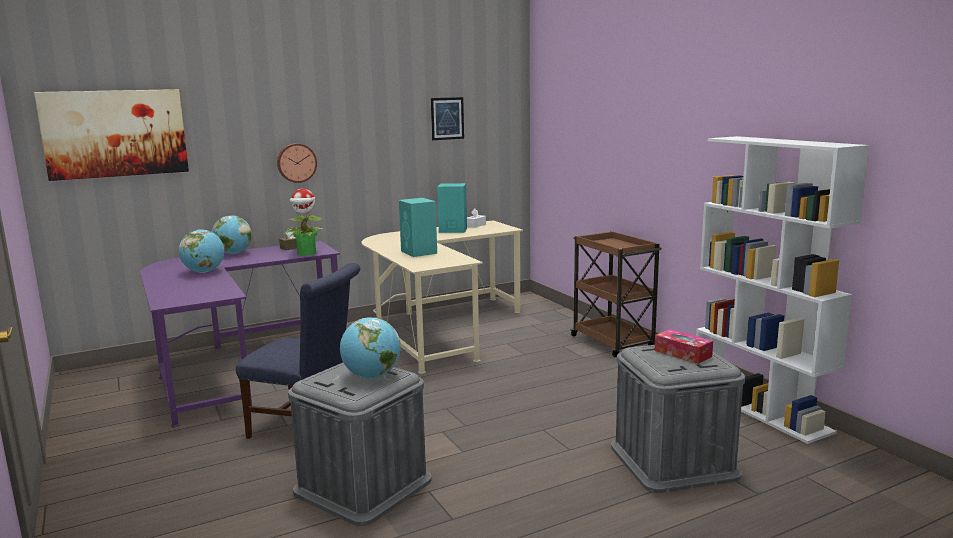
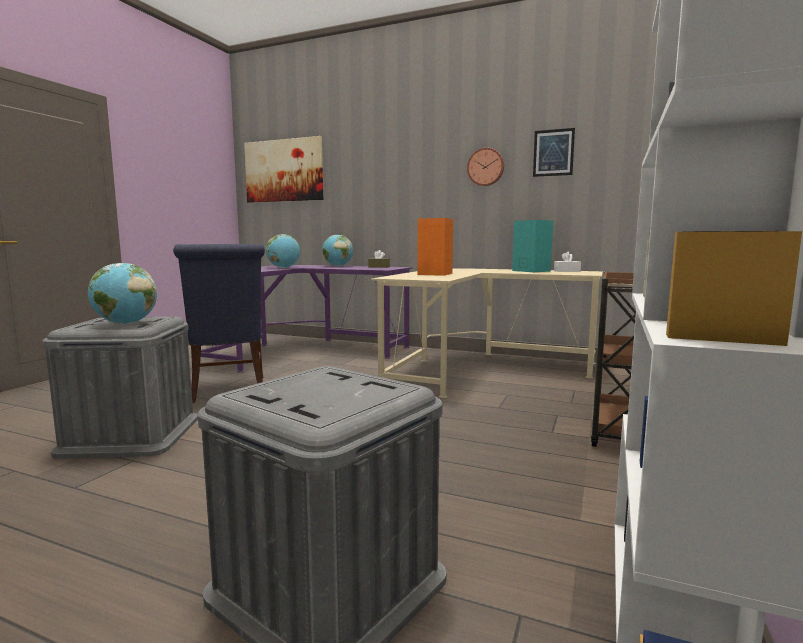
camera: 50 degrees right, 5 degrees down
wall clock [277,143,317,183] -> wall clock moved to [467,148,504,186]
potted plant [284,189,323,256] -> none
turquoise speaker [399,198,437,257] -> orange speaker [417,218,453,276]
tissue box [654,329,713,364] -> none

